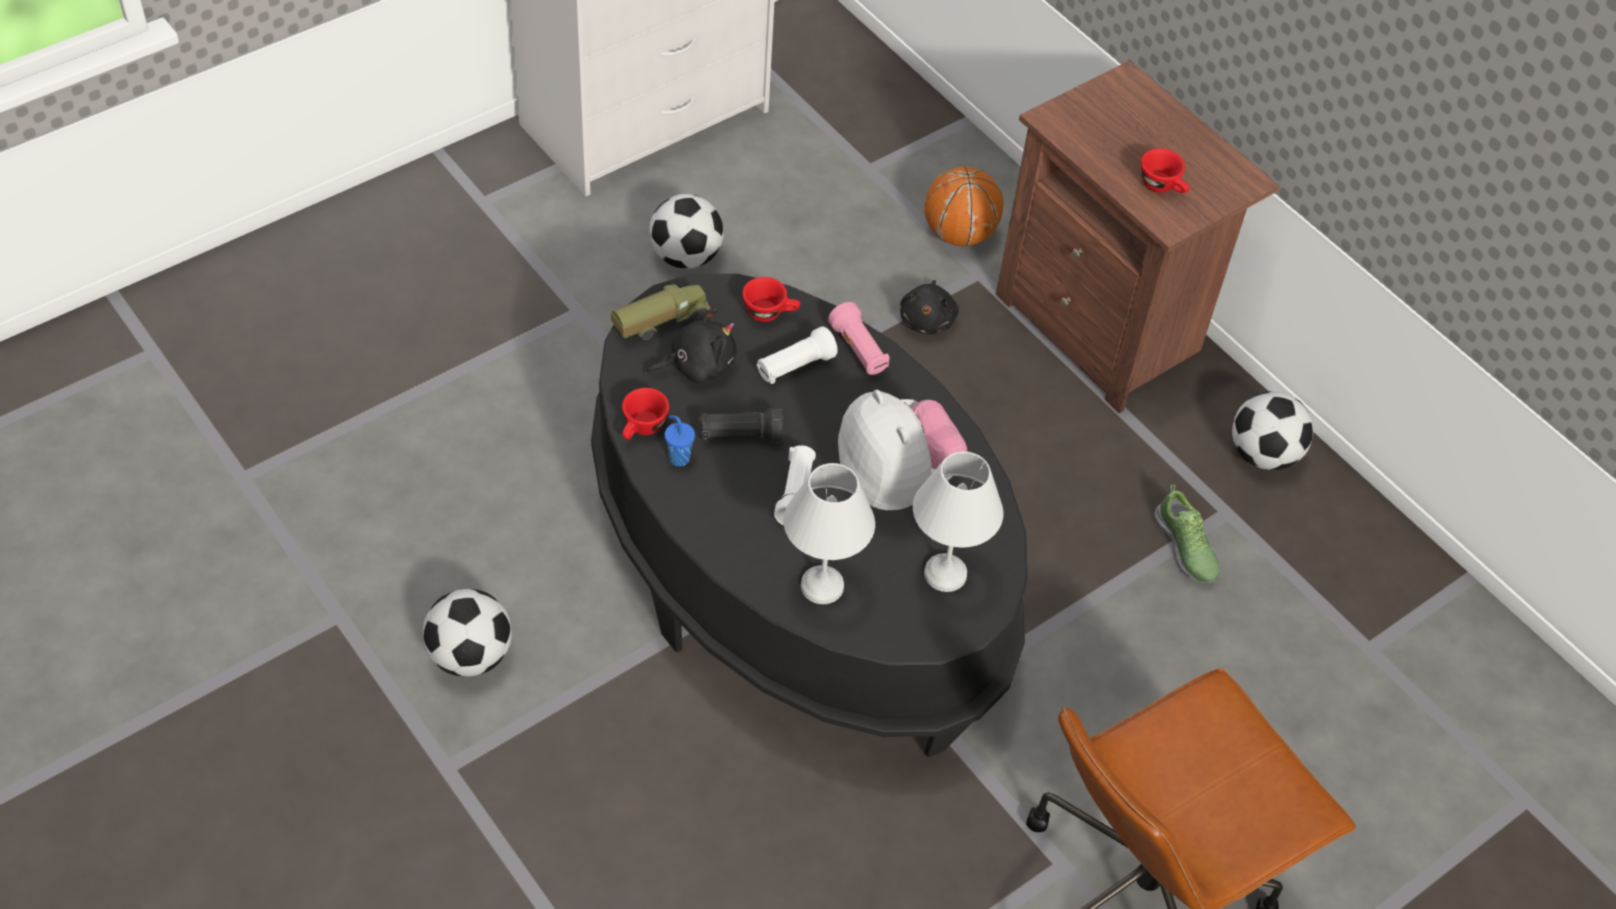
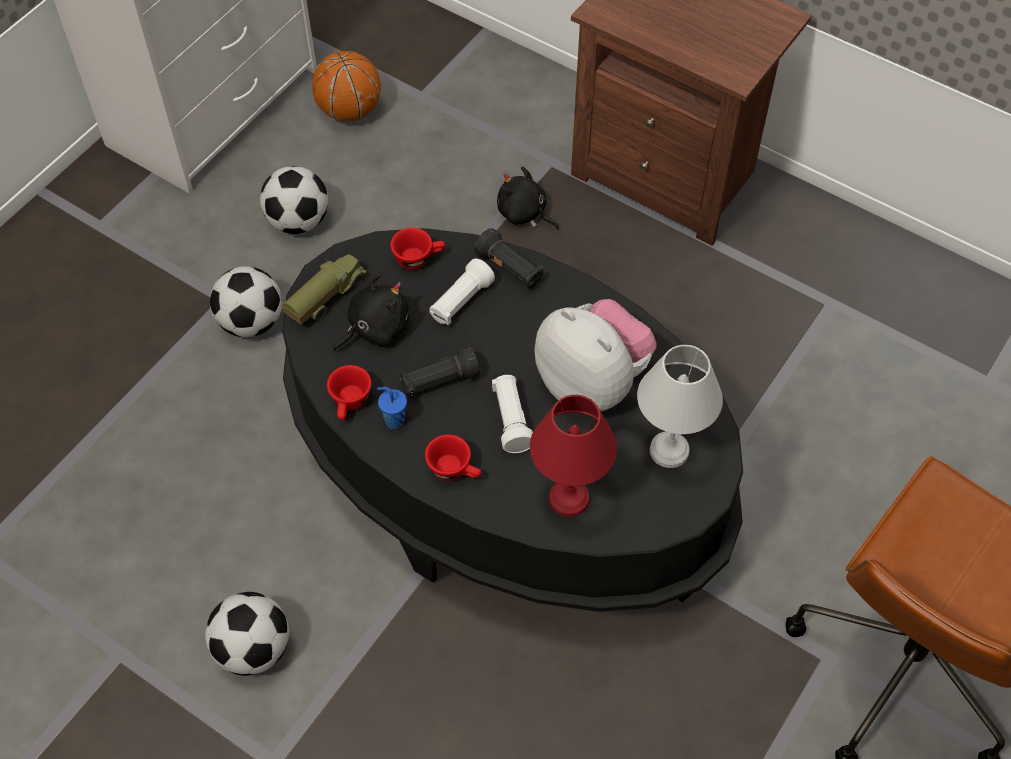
camera: 15 degrees left, 5 degrees up
white table lamp [784,463,875,604] -> red table lamp [530,395,617,517]
pink flashlight [828,302,890,375] -> black flashlight [474,228,543,289]
black plush toy [900,280,959,334] -> black plush toy turned 135 degrees clockwise [497,166,559,230]
basketball [924,166,1003,246] -> basketball moved to [312,51,381,122]
red cup [1141,148,1190,193] -> red cup moved to [425,434,482,481]
shoe [1154,485,1220,583] -> none
football [1232,391,1313,470] -> football moved to [210,266,282,337]

